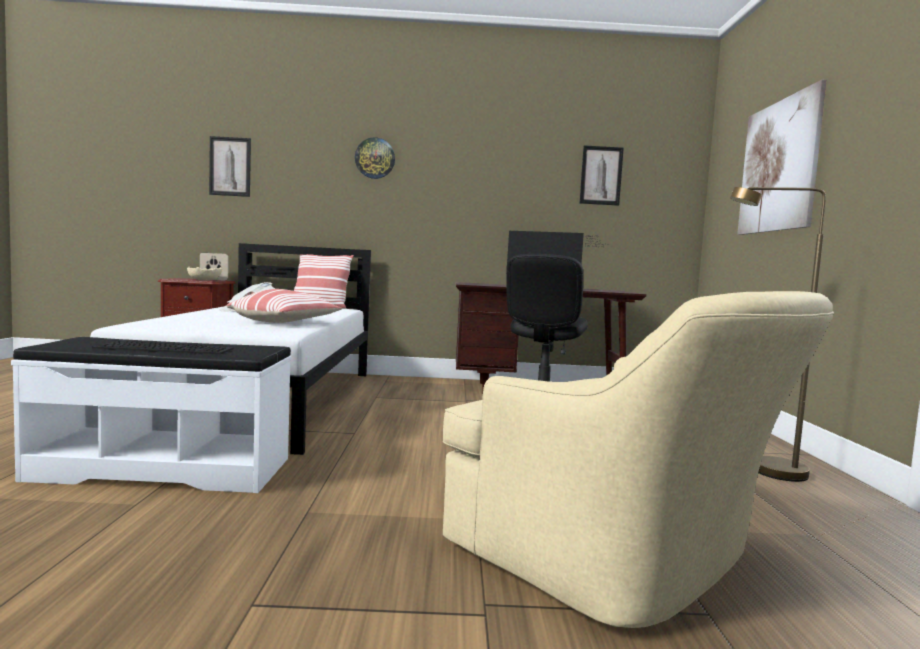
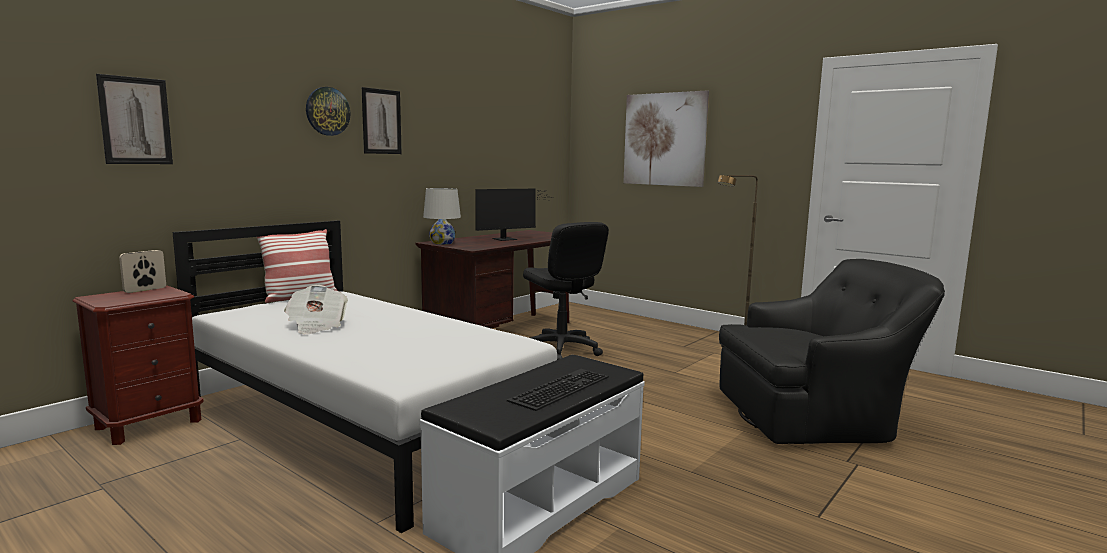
camera: 50 degrees left, 5 degrees up
beige bowl [187,266,222,280] -> none
pillow [226,289,342,323] -> none
beige armchair [443,291,834,628] -> black armchair [719,259,945,444]
picture [580,145,624,206] -> picture moved to [362,87,402,154]
none -> white table lamp [423,188,461,245]

